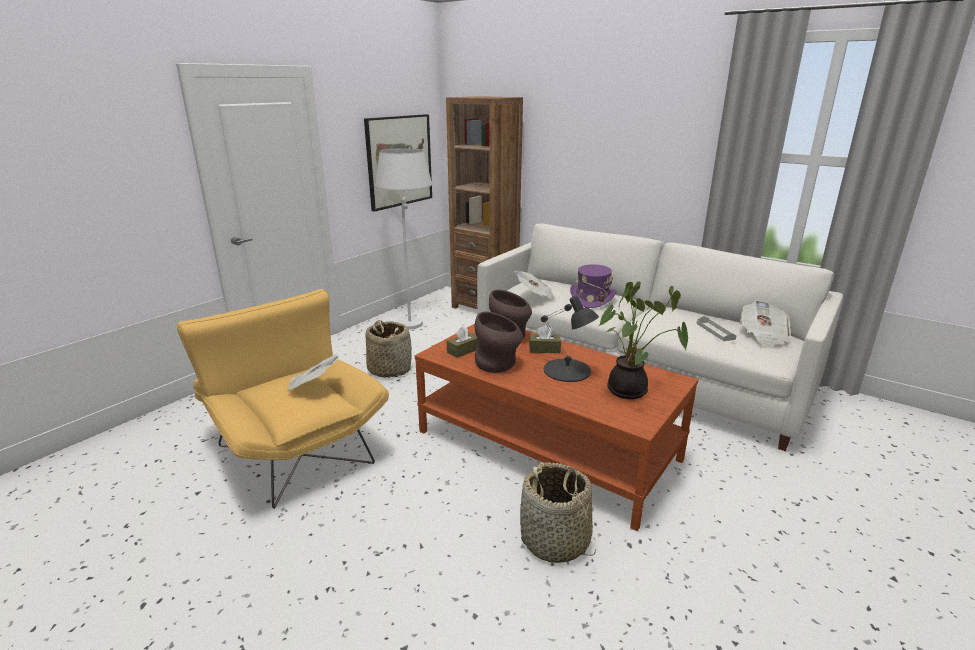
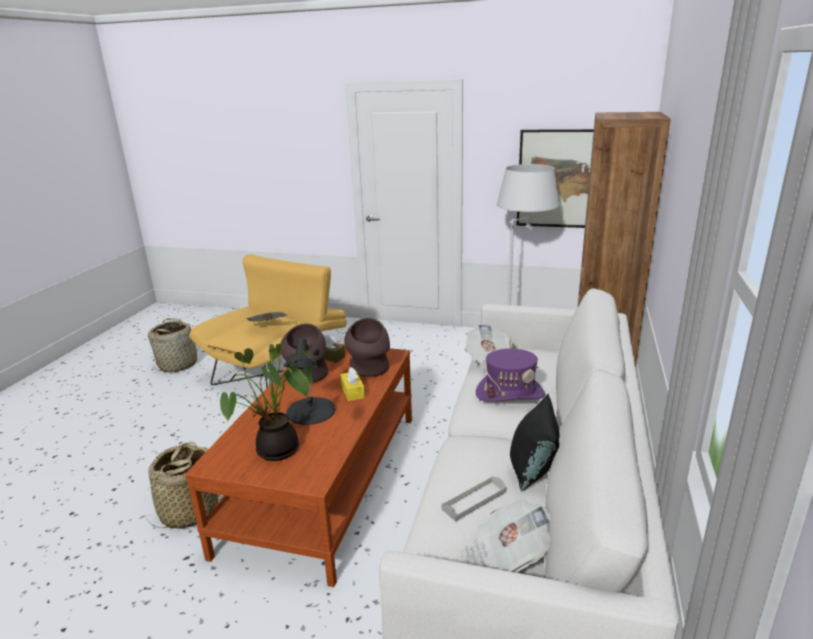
camera: 70 degrees right, 0 degrees up
basket [366,320,412,378] -> basket moved to [148,318,199,373]
brown tissue box [529,325,561,353] -> yellow tissue box [340,367,365,401]
none -> black pillow [510,394,560,491]

